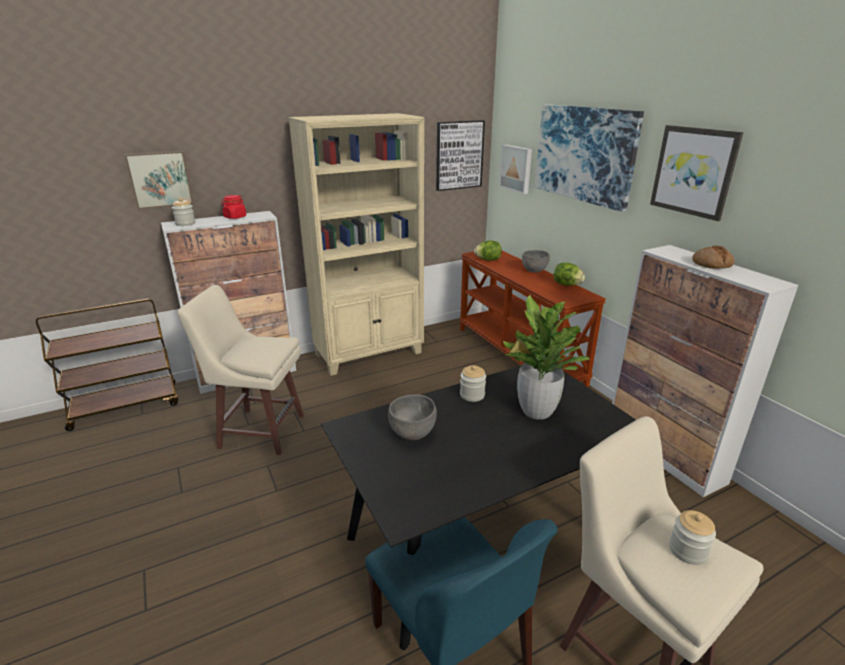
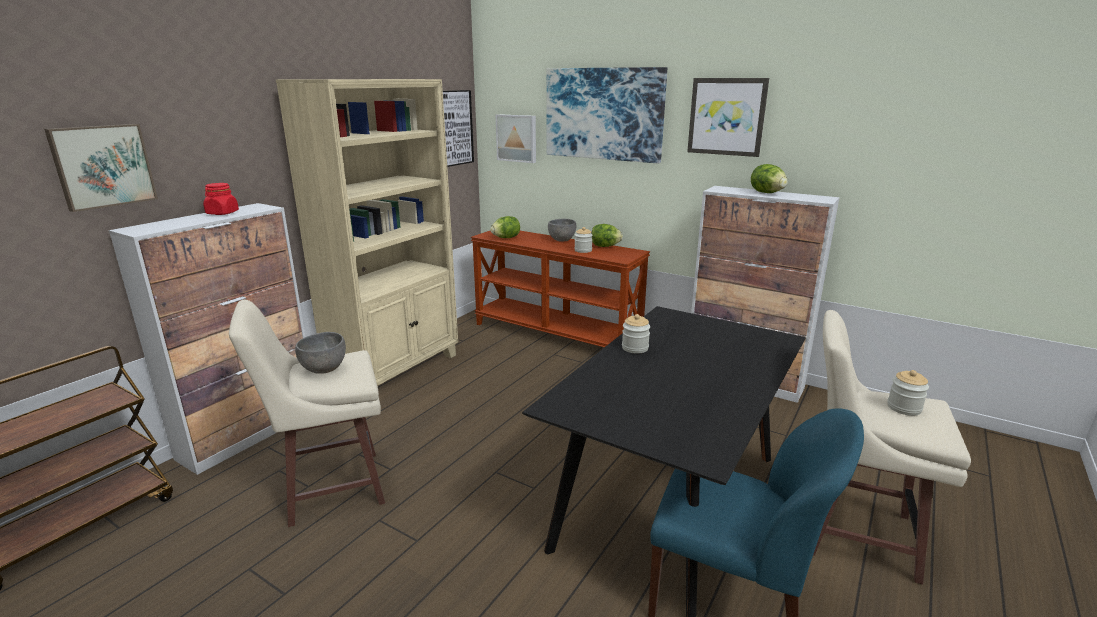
camera: 30 degrees left, 5 degrees down
jar [172,198,195,226] -> jar moved to [574,227,593,253]
grey bowl [388,395,437,440] -> grey bowl moved to [295,332,346,374]
potted plant [503,294,590,420] -> none
bread [692,246,734,269] -> lettuce [751,164,788,193]

